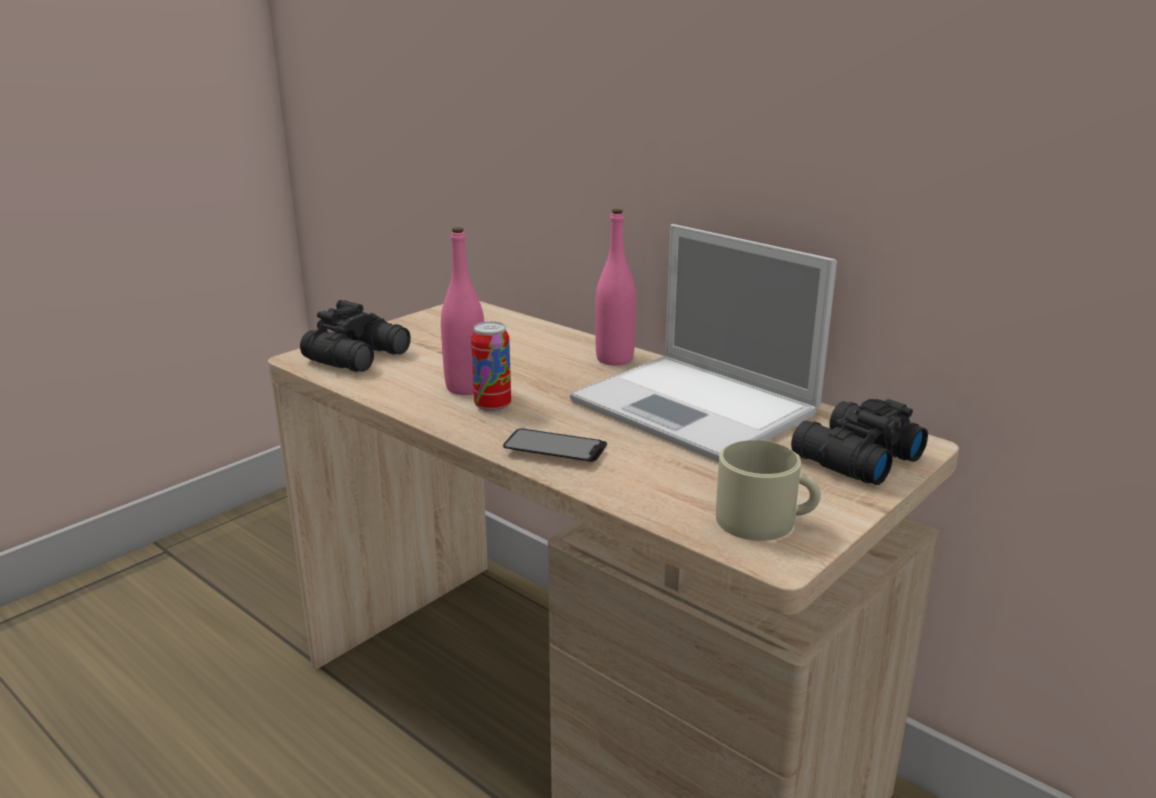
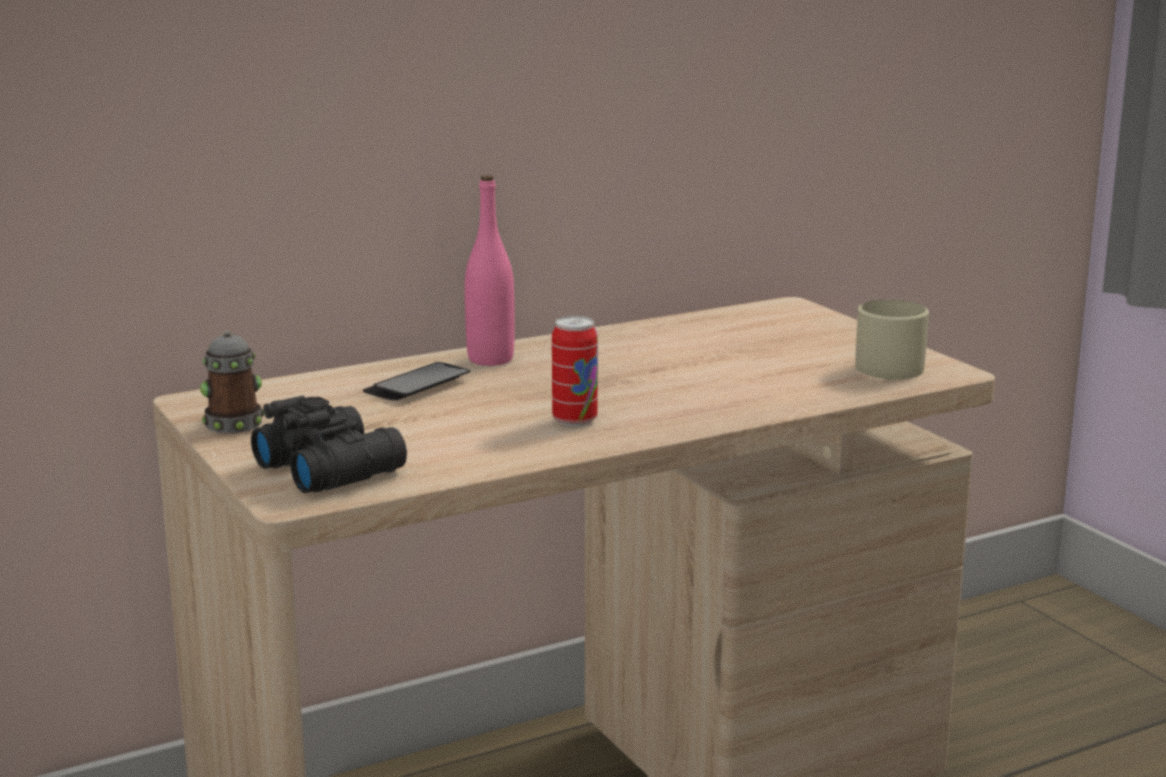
camera: 70 degrees left, 5 degrees down
pink bottle [441,227,484,395] -> none
phone [503,428,607,462] -> phone moved to [363,362,471,400]
laptop [570,224,837,462] -> none
black binoculars [791,399,928,485] -> none
none -> mug [200,331,264,434]

